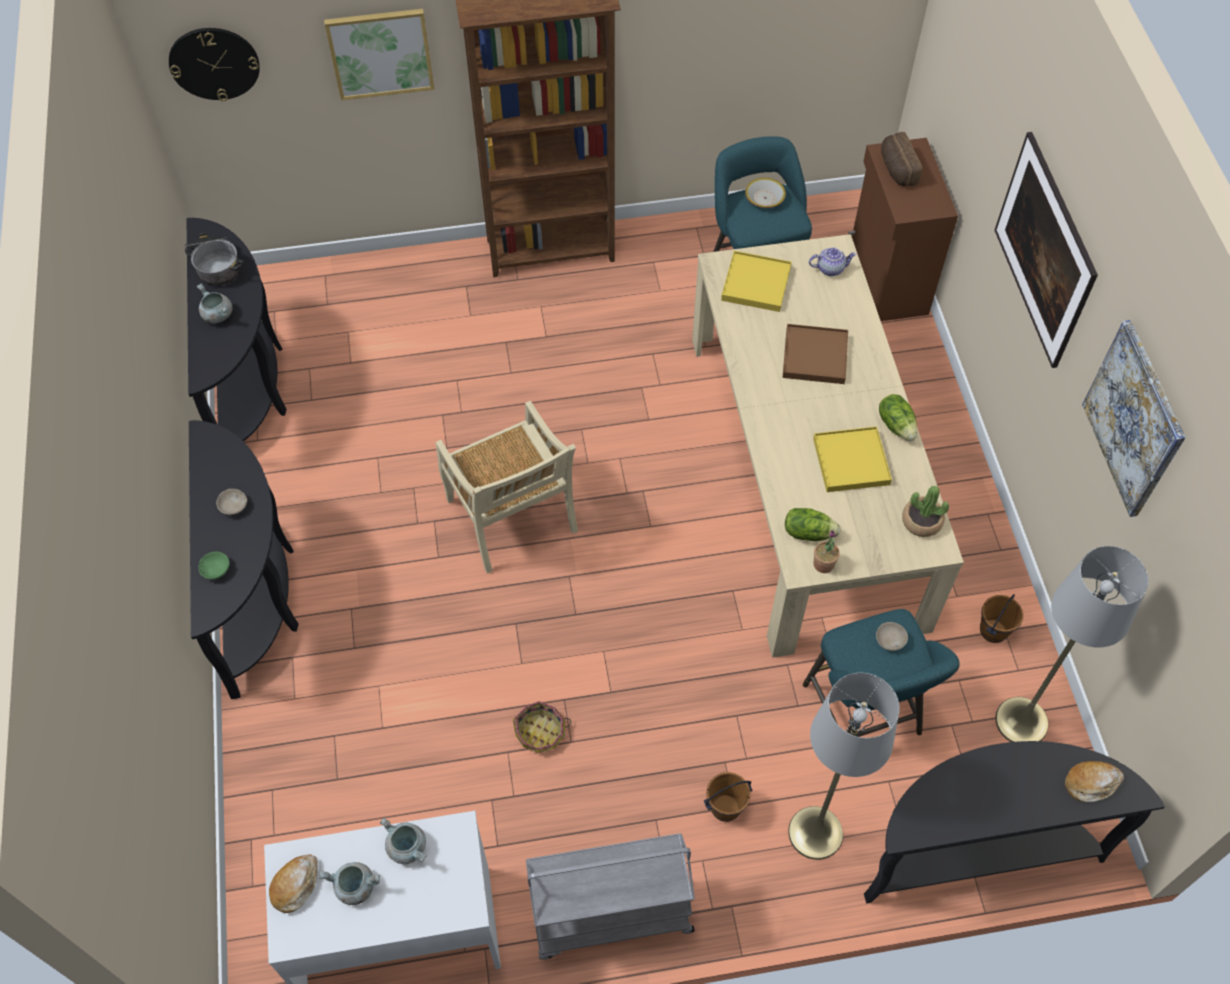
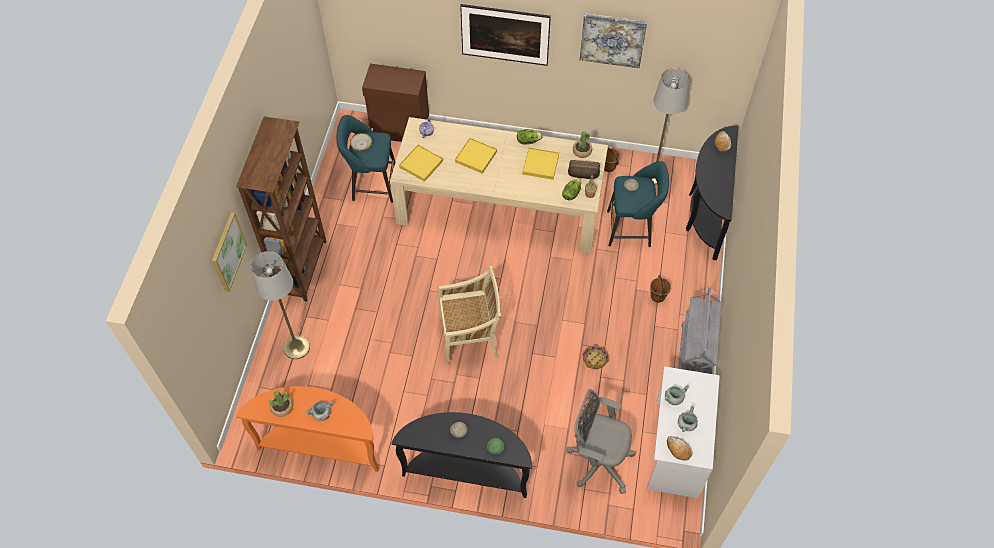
camera: 70 degrees left, 0 degrees up
wall clock [169,28,260,101] -> none
cooking pot [183,233,244,286] -> potted plant [269,390,293,417]
black console table [187,218,287,442] -> orange console table [236,386,379,472]
brown tray [783,324,848,384] -> yellow tray [455,138,497,174]
grey floor lamp [788,673,900,860] -> grey floor lamp moved to [251,251,310,359]
bread [881,132,923,186] -> bread moved to [568,160,600,179]
none -> grey office chair [566,389,636,494]

